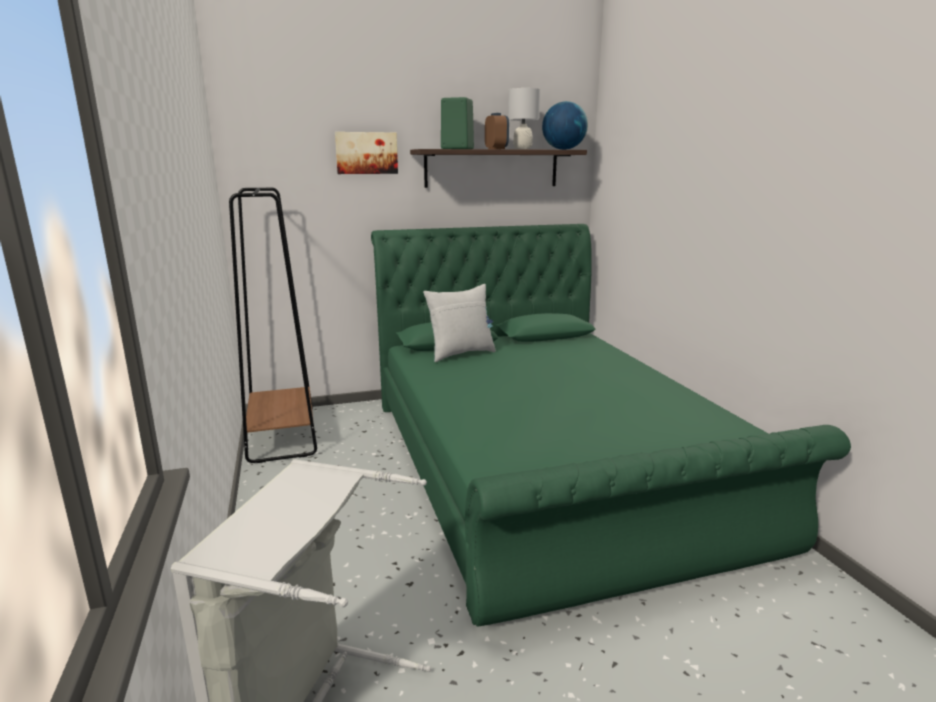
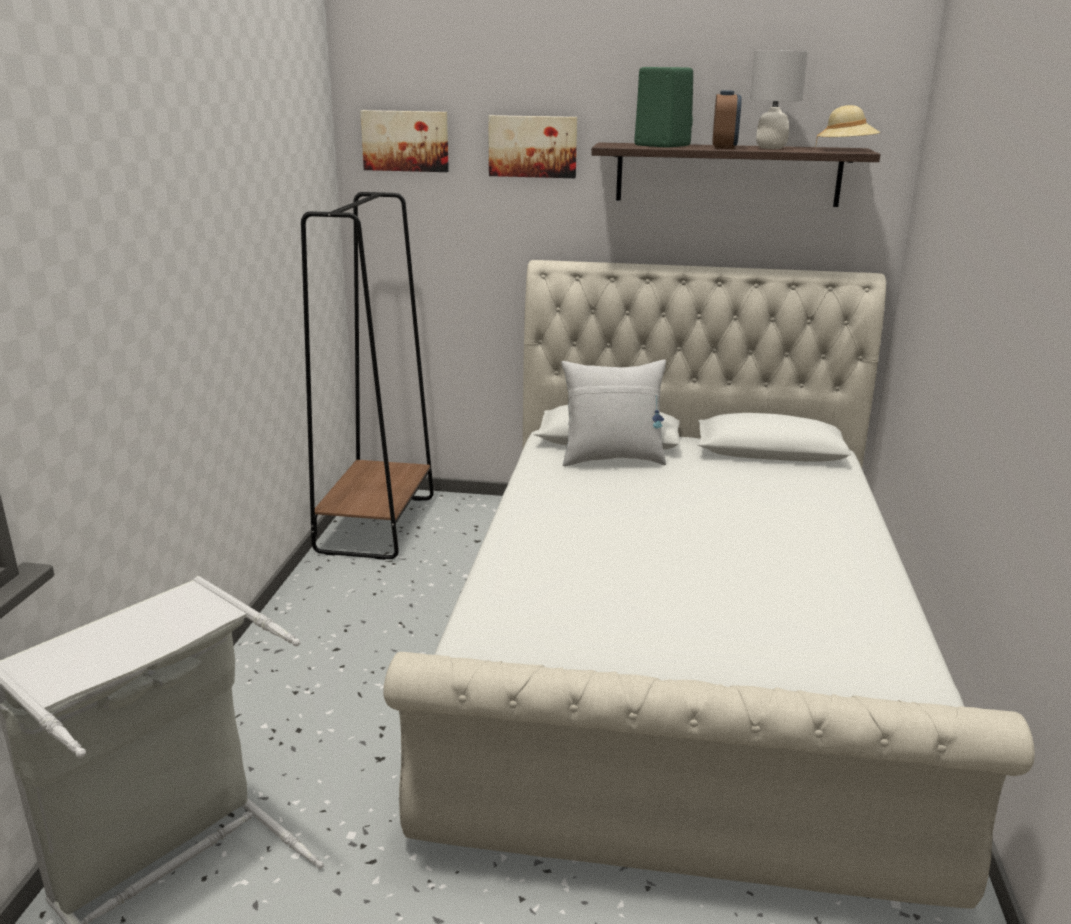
camera: 25 degrees right, 5 degrees up
green bed [371,224,851,627] -> beige bed [383,260,1035,909]
globe [542,101,588,150] -> beige hat [815,105,880,148]
none -> picture [360,110,449,172]

